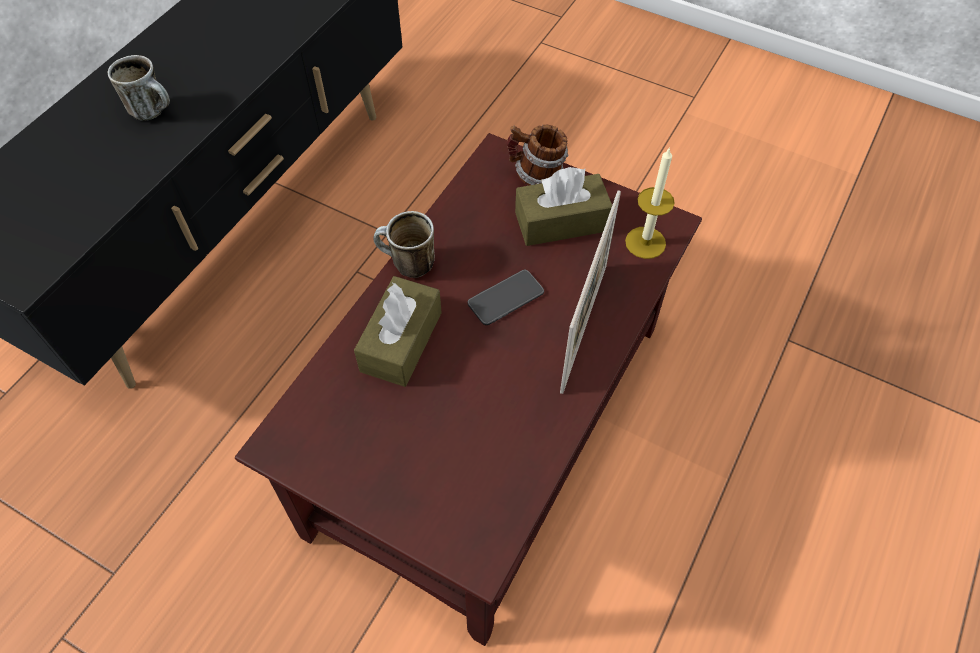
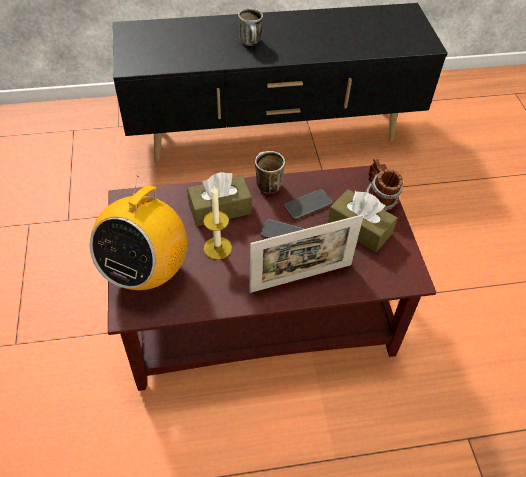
camera: 50 degrees right, 5 degrees down
candle [625,147,675,259] -> candle moved to [203,186,232,260]
none -> radio [90,176,187,290]
none -> phone [284,189,332,219]

